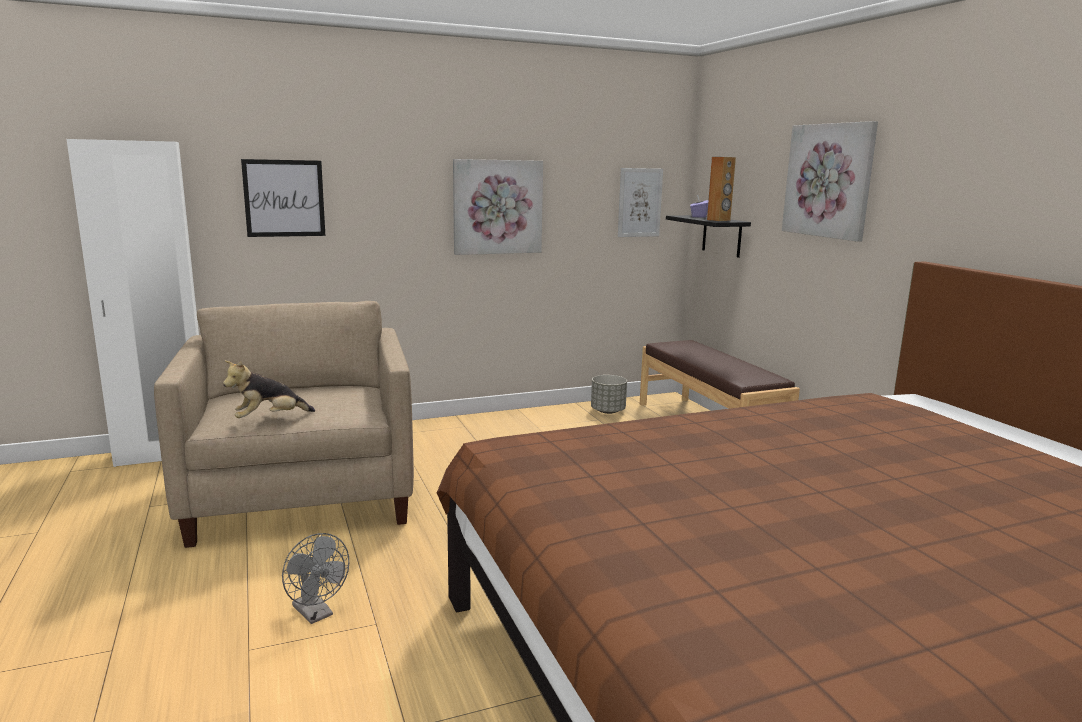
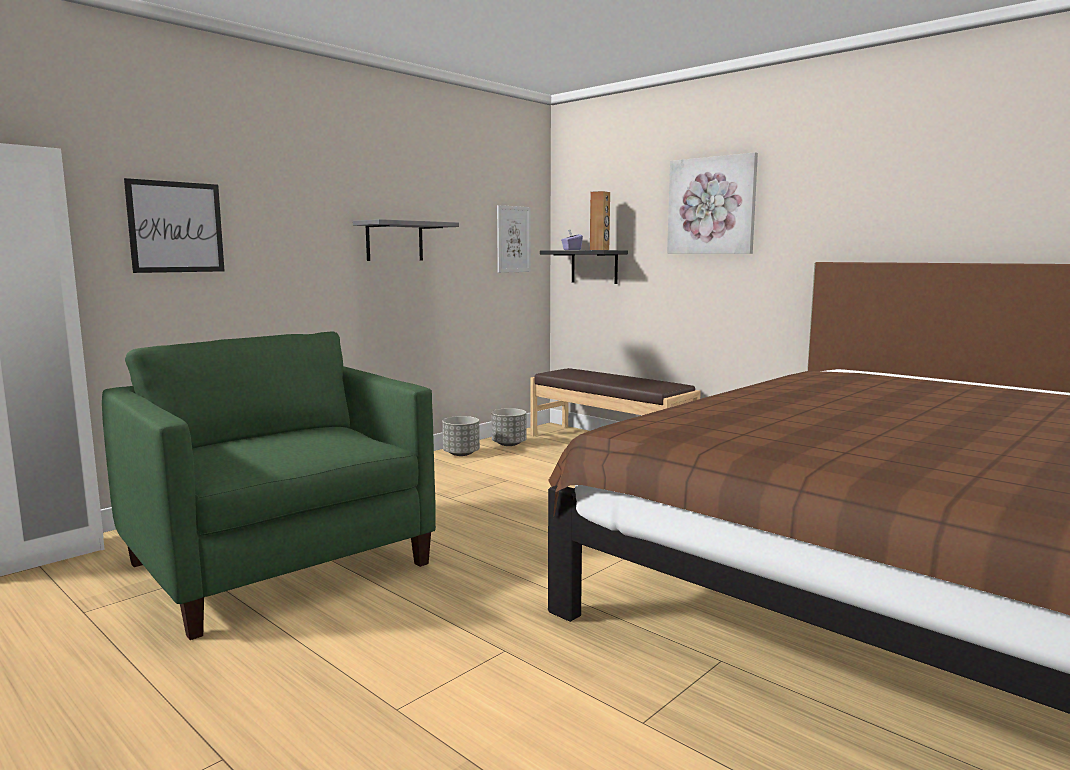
camera: 25 degrees left, 5 degrees down
beige armchair [154,301,414,548] -> green armchair [102,332,436,640]
plush toy [223,361,315,418] -> none
grey fan [282,533,349,624] -> none
picture [453,159,543,255] -> grey shelf [353,219,459,261]
none -> grey planter [442,416,480,456]

